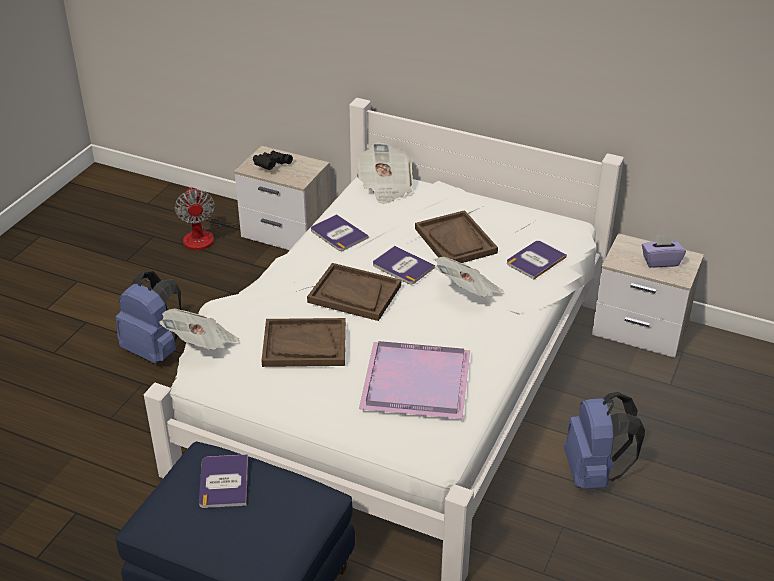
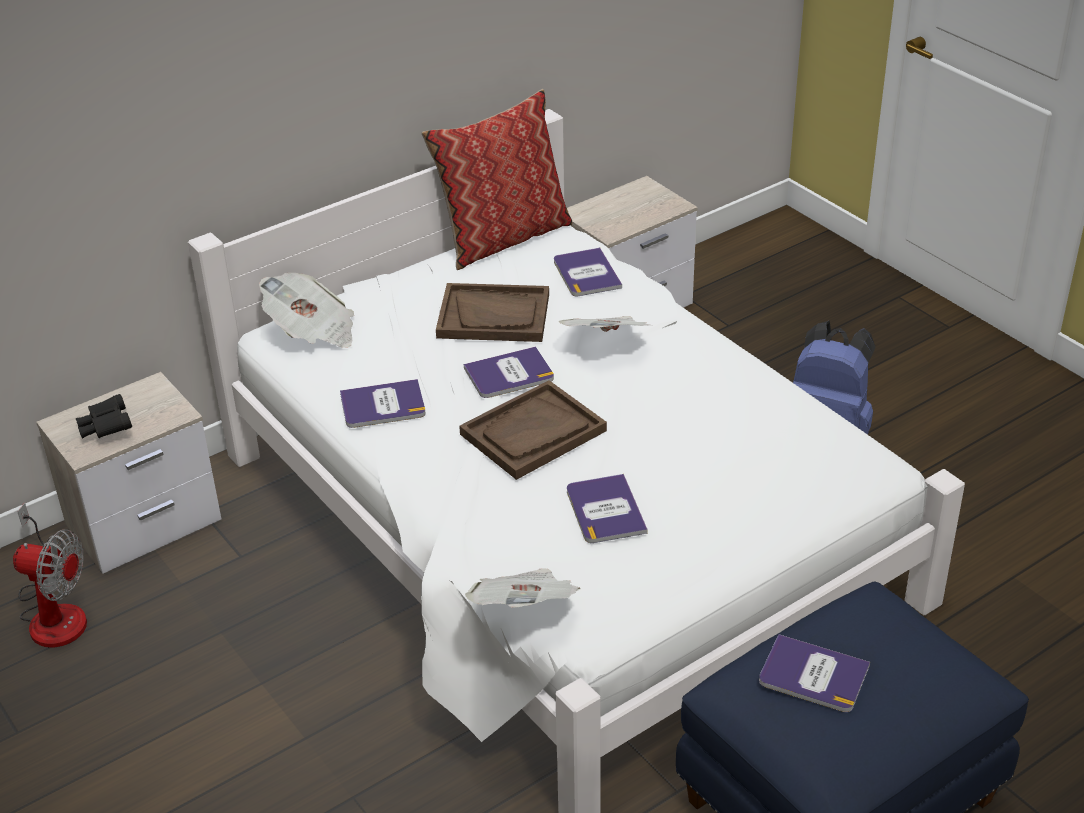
camera: 60 degrees left, 0 degrees up
blue backpack [116,271,181,364] -> none
brown tray [262,318,346,367] -> book [567,474,648,543]
purple tray [359,341,470,419] -> none
purple tissue box [642,235,686,268] -> none
none -> pillow [422,89,572,270]

